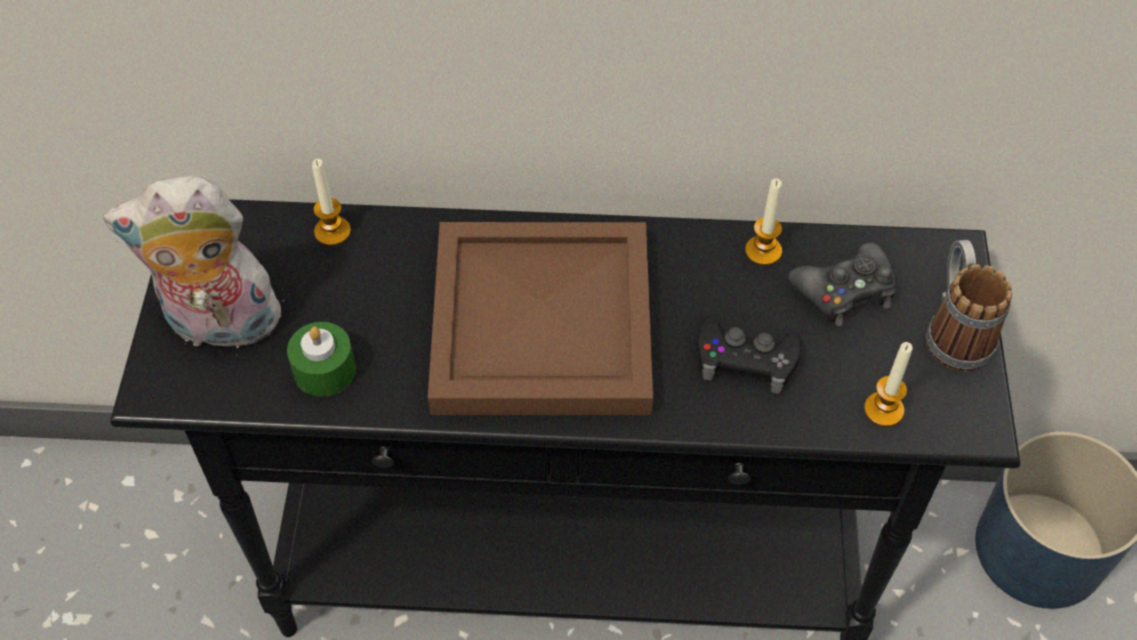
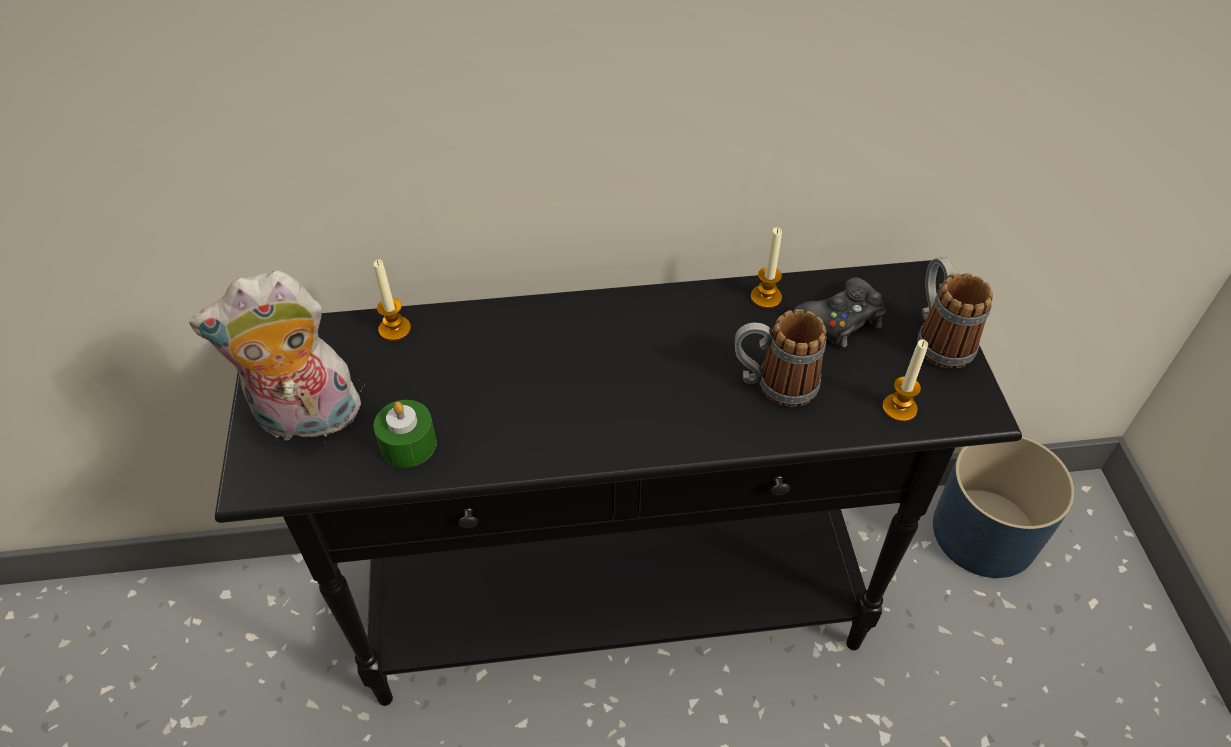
camera: 10 degrees left, 5 degrees down
brown tray [428,222,653,415] -> none
black game controller [696,316,801,394] -> mug [735,309,826,407]

